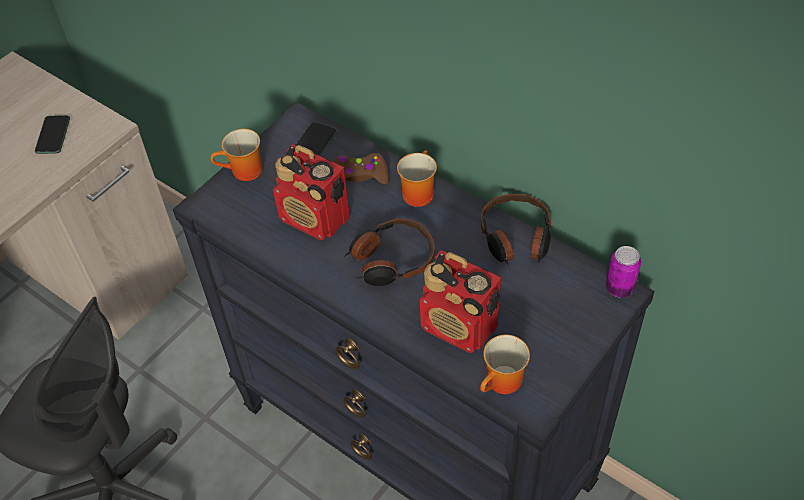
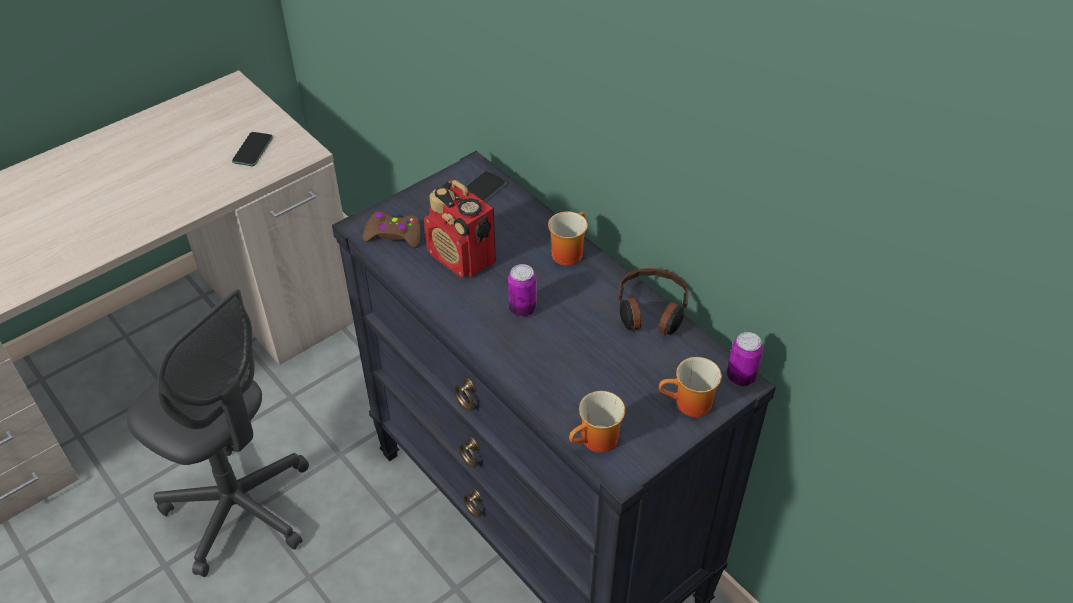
camera: 10 degrees right, 5 degrees down
mug [210,129,263,181] -> mug moved to [659,357,722,417]
brown game controller [334,153,389,185] -> brown game controller moved to [363,212,421,248]
headphones [344,219,435,286] -> can [508,264,536,317]
radio [420,250,501,353] -> none

